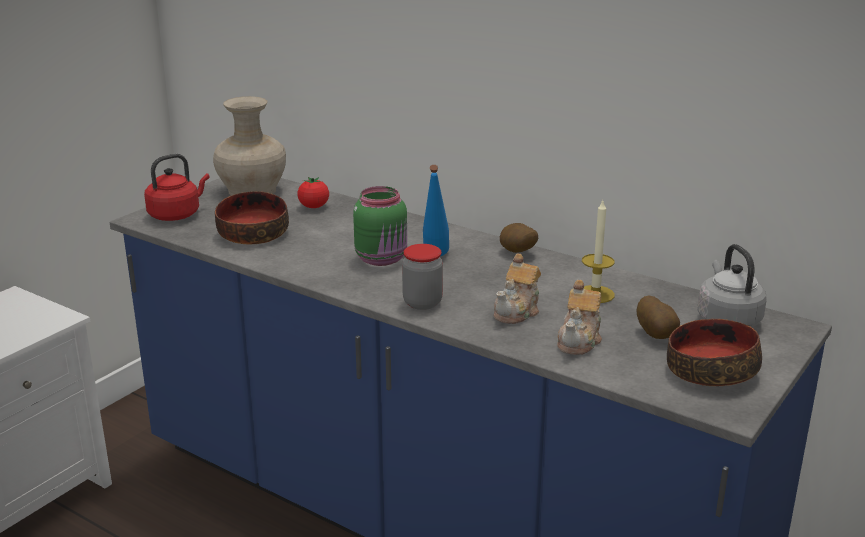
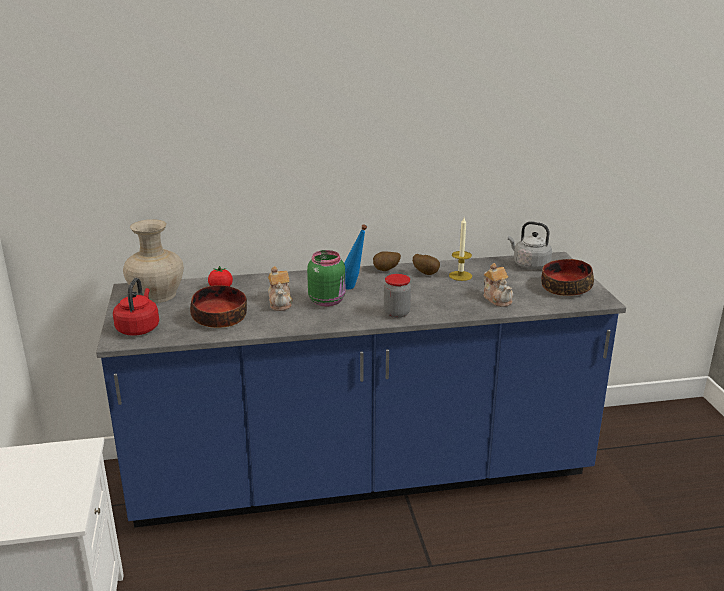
camera: 45 degrees left, 0 degrees up
teapot [494,253,541,324] -> teapot moved to [268,266,293,311]
potato [637,295,680,339] -> potato moved to [413,254,440,275]

